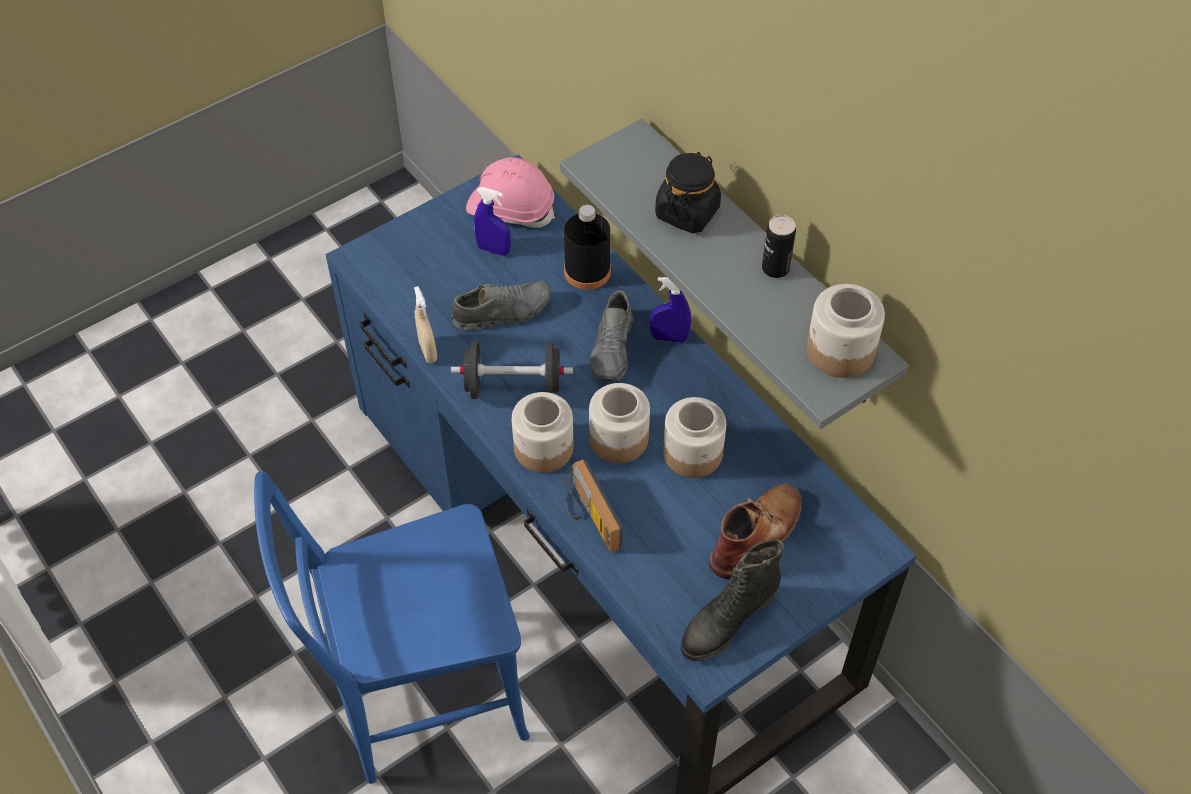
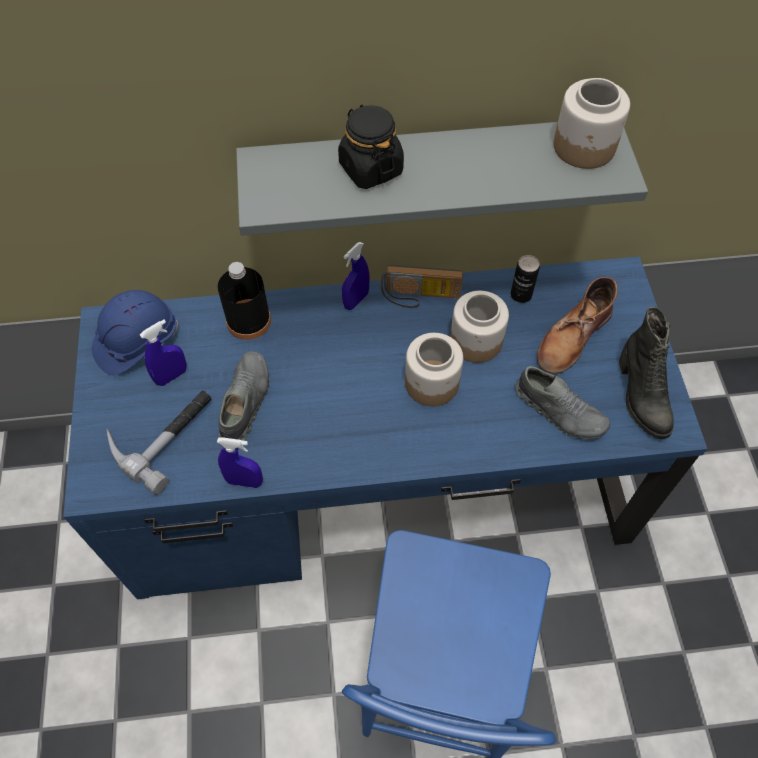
camera: 60 degrees left, 5 degrees up
beige spray bottle [414,286,437,363] -> blue spray bottle [217,437,263,488]
black dumbbell [451,341,573,399] -> none
pink hard hat [466,157,555,228] -> blue hard hat [91,290,178,376]
jar [512,392,574,473] -> none
radio [563,459,623,552] -> radio moved to [381,265,463,308]
grey shoe [590,290,633,382] -> grey shoe moved to [515,366,610,439]
brown boot [709,483,802,579] -> brown boot turned 120 degrees counterclockwise [537,277,618,375]
can [762,215,796,278] -> can moved to [511,255,540,303]
none -> hammer [107,390,212,495]

